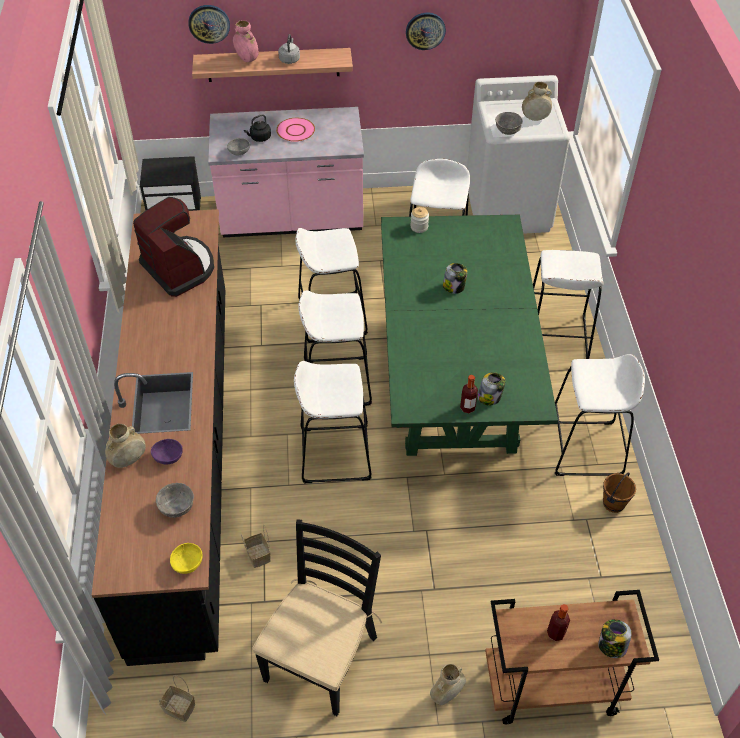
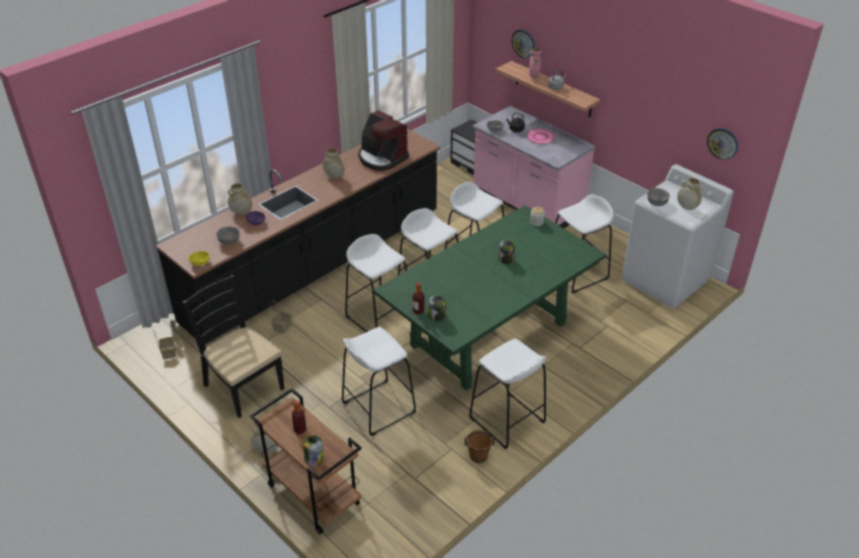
camera: 50 degrees right, 10 degrees down
coffee machine [133,197,214,297] -> coffee machine turned 120 degrees clockwise [358,110,409,171]
black chair [252,519,382,716] -> black chair turned 120 degrees counterclockwise [182,275,284,418]
wall clock [406,13,446,50] -> wall clock moved to [707,128,738,160]
white stool [533,250,604,359] -> white stool moved to [342,327,416,436]
none -> beige vase [323,148,345,179]

